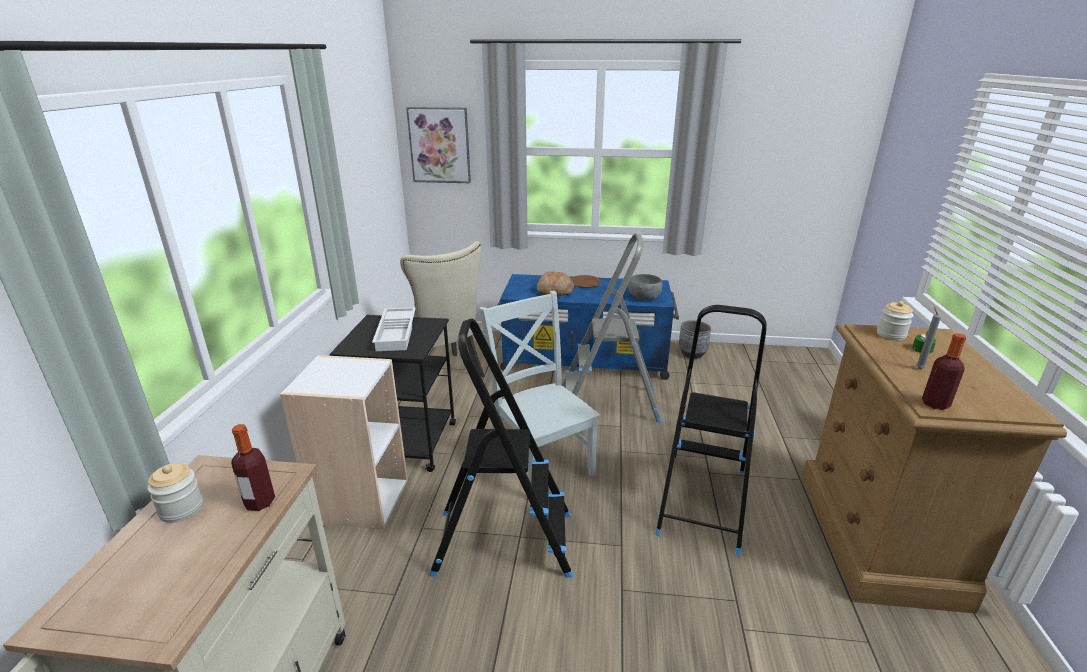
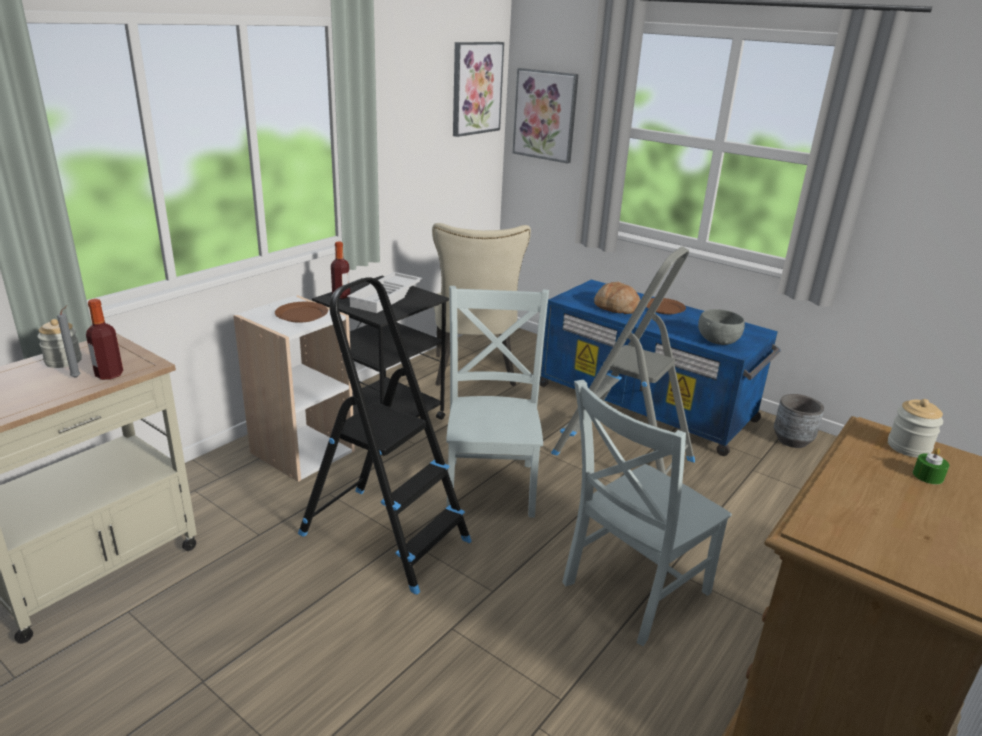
camera: 30 degrees right, 0 degrees up
black step ladder [656,305,767,555] -> grey chair [562,380,732,646]
grey candle [916,307,941,369] -> grey candle moved to [57,305,81,378]
bottle [922,333,966,410] -> bottle moved to [331,241,350,299]
none -> brown plate [275,302,328,323]
none -> picture [453,42,504,137]

